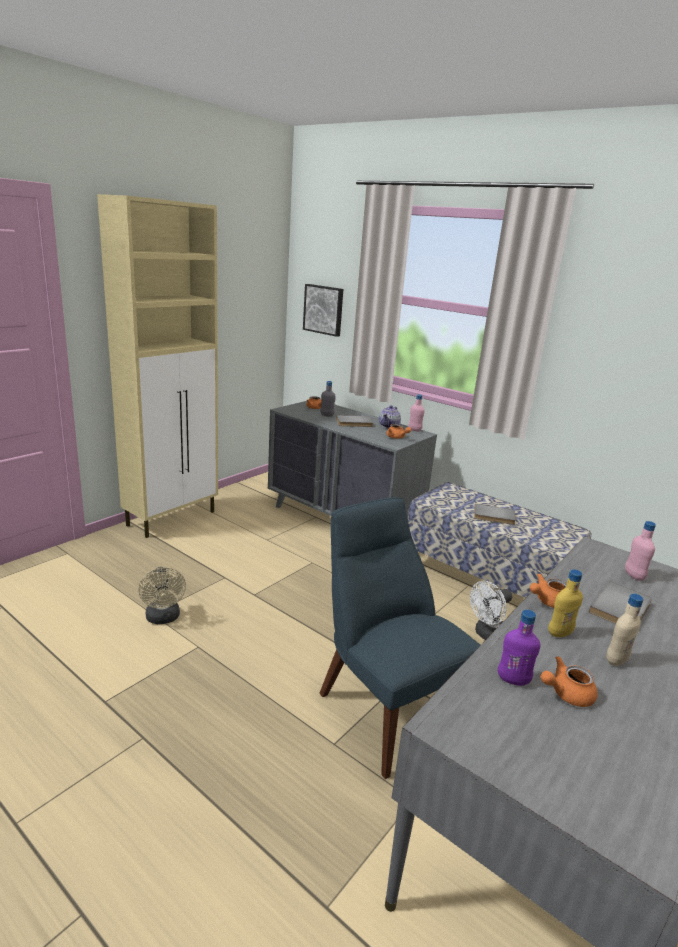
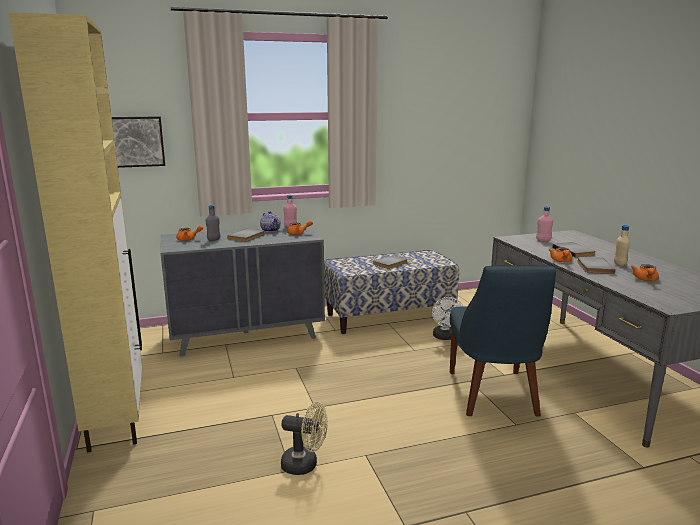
camera: 55 degrees left, 5 degrees down
blue chair [320,497,480,779] -> blue chair turned 90 degrees counterclockwise [450,266,556,416]
purple bottle [498,610,541,686] -> none
yellow bottle [548,569,583,637] -> grey book [577,257,615,274]

